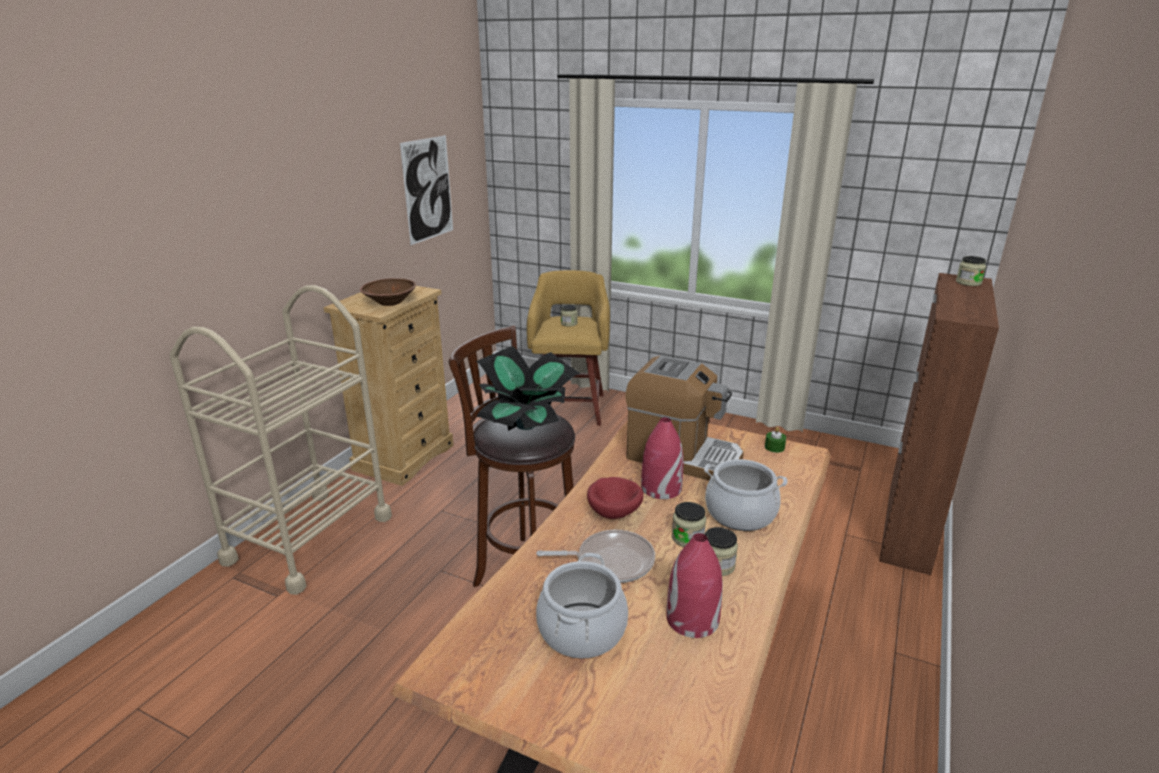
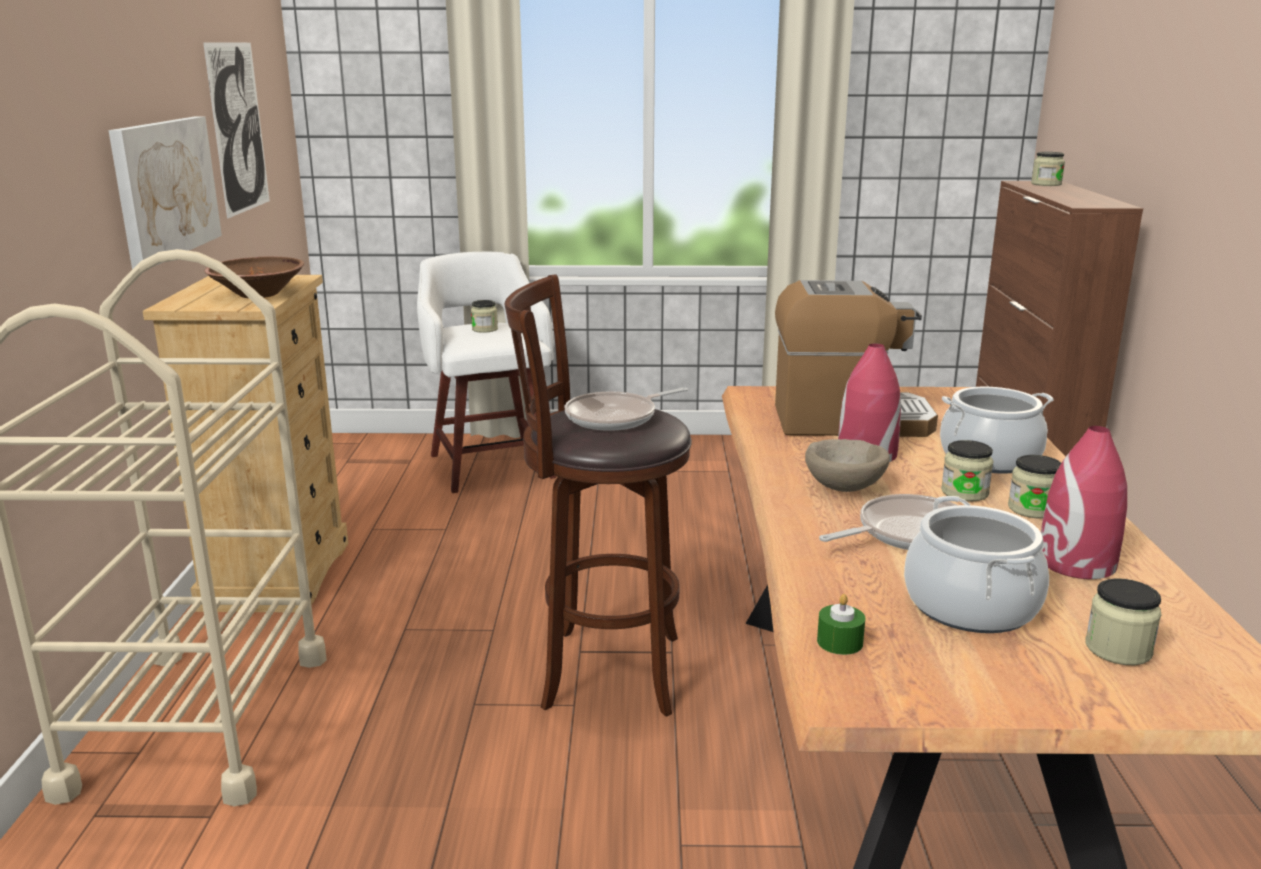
camera: 25 degrees left, 5 degrees down
potted plant [476,346,580,431] -> frying pan [565,387,688,431]
yellow stool [527,270,610,426] -> white stool [417,252,556,493]
red bowl [587,477,644,519] -> beige bowl [805,439,890,492]
green candle [765,427,786,453] -> green candle moved to [817,594,865,655]
none -> picture [108,116,222,269]
none -> jar [1085,578,1162,665]

